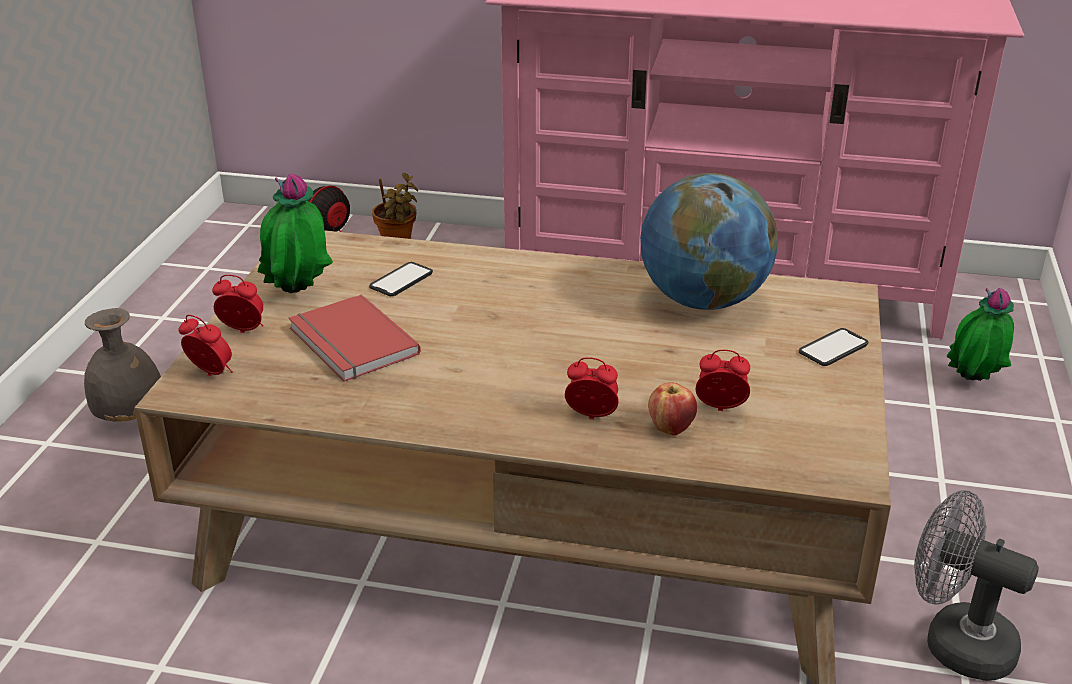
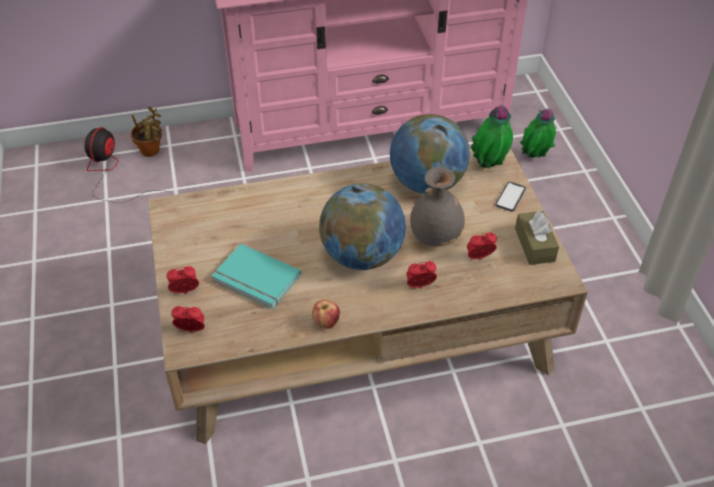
camera: 25 degrees left, 15 degrees up
grey vase [84,308,161,421] -> grey vase moved to [410,166,465,246]
potted plant [258,173,333,293] -> potted plant moved to [471,105,513,168]
red book [289,294,421,382] -> turquoise book [211,244,301,309]
phone [369,262,433,296] -> none
apple [648,383,697,436] -> apple moved to [312,300,340,329]
grey fan [914,490,1039,681] -> none
none -> globe [319,183,406,270]
none -> brown tissue box [515,210,559,265]

